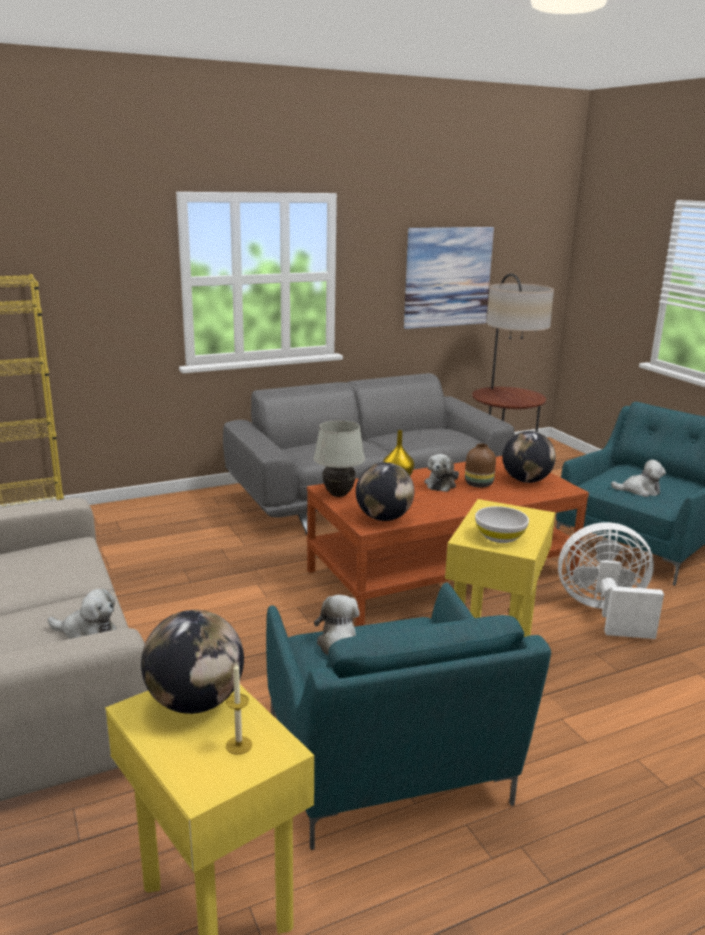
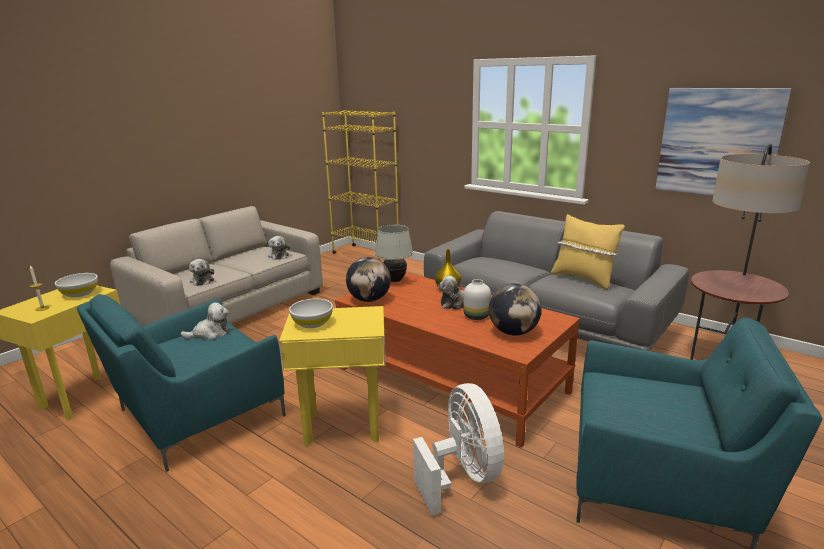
camera: 65 degrees right, 0 degrees up
globe [141,610,244,714] -> white bowl [55,273,98,297]
brown vase [465,444,496,488] -> white vase [463,279,491,320]
plush toy [611,460,666,497] -> plush toy moved to [268,236,290,260]
none -> yellow pillow [551,214,625,290]

